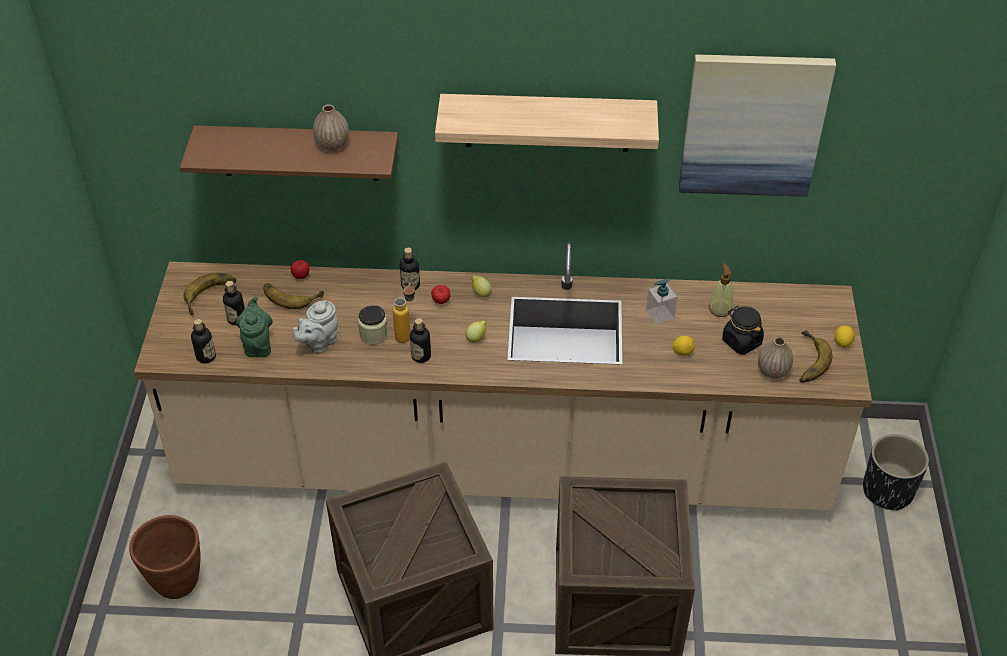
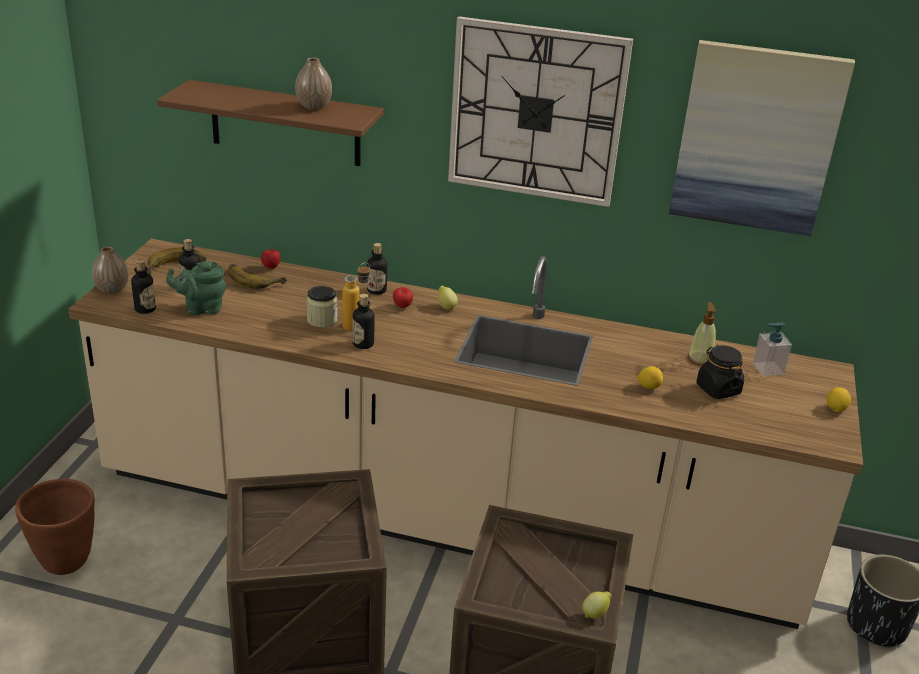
camera: 10 degrees right, 15 degrees down
green teapot [236,296,273,357] -> green teapot turned 105 degrees counterclockwise [166,261,227,315]
grey teapot [293,300,338,354] -> none
shelf [435,94,659,152] -> wall clock [448,16,633,207]
lemon [465,320,486,343] -> lemon moved to [582,591,612,619]
soap dispenser [646,279,678,324] -> soap dispenser moved to [753,322,792,376]
vase [758,337,793,379] -> vase moved to [92,246,129,294]
banana [799,330,832,383] -> none

